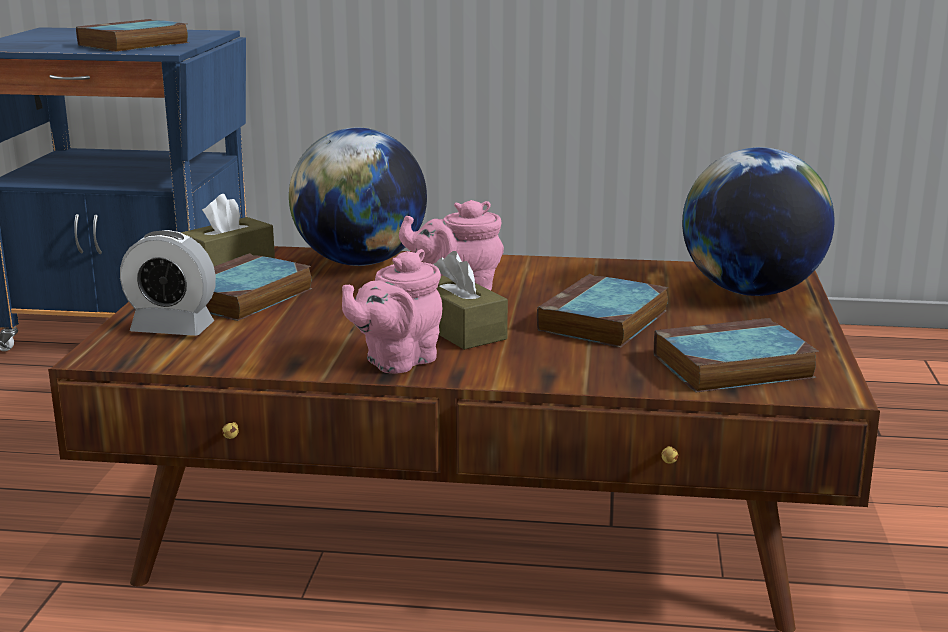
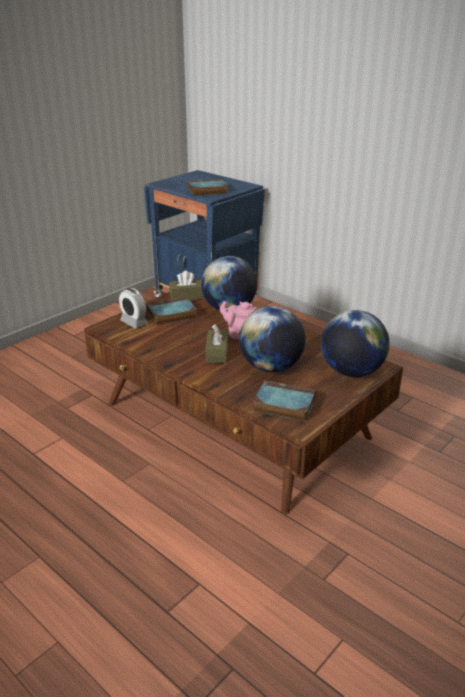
camera: 35 degrees right, 10 degrees up
pink teapot [342,249,442,374] -> none
book [537,274,668,348] -> globe [239,306,306,372]

